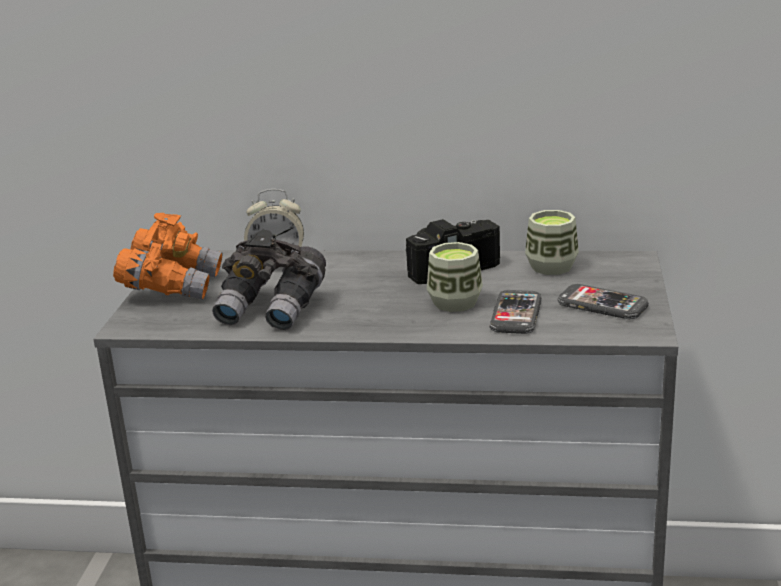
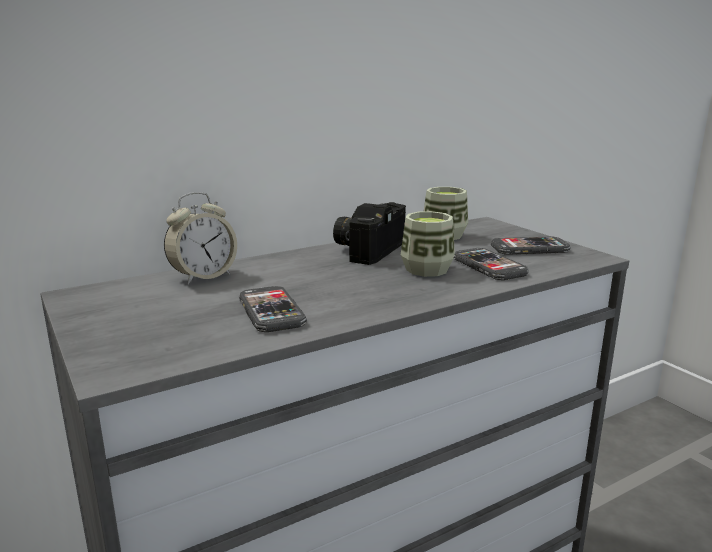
camera: 40 degrees left, 5 degrees down
orange binoculars [113,213,223,300] -> none
grey binoculars [212,230,326,330] -> phone [239,286,307,332]

